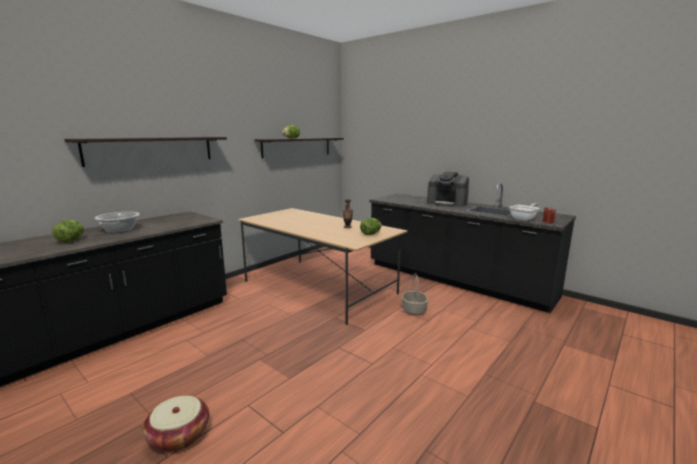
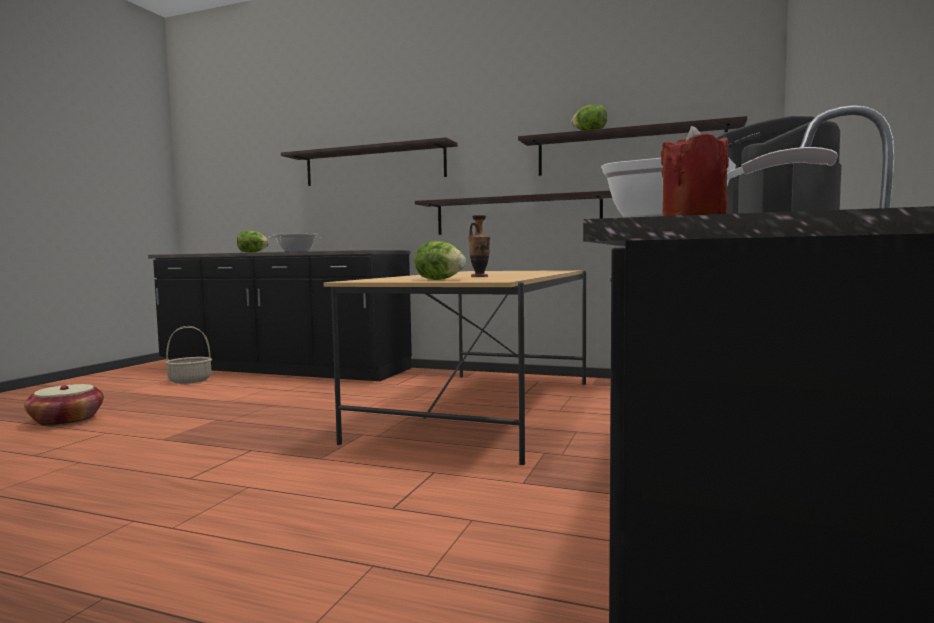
camera: 70 degrees right, 10 degrees down
basket [402,273,429,316] -> basket moved to [165,326,212,384]
none -> shelf [415,191,612,235]

